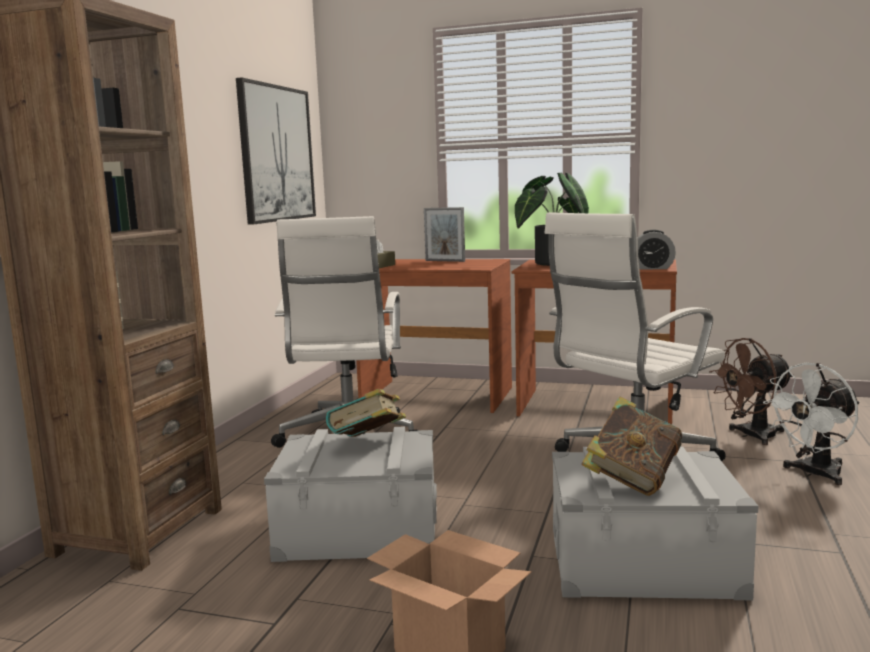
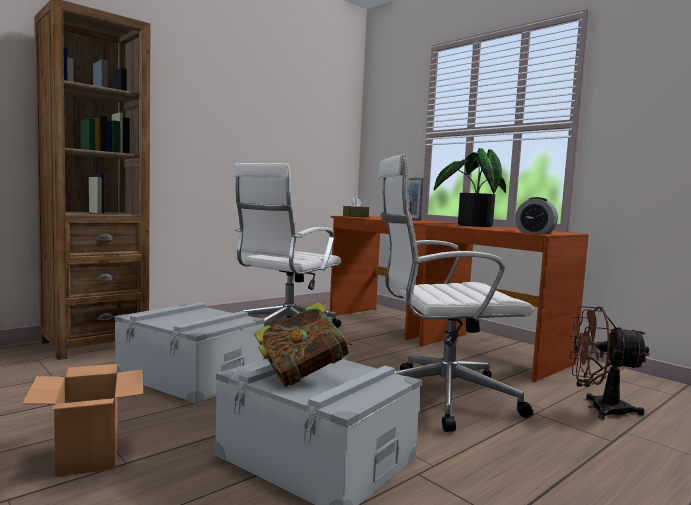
camera: 30 degrees right, 5 degrees down
picture [236,78,316,225] -> none
book [326,388,406,437] -> none
white fan [763,363,860,485] -> none

